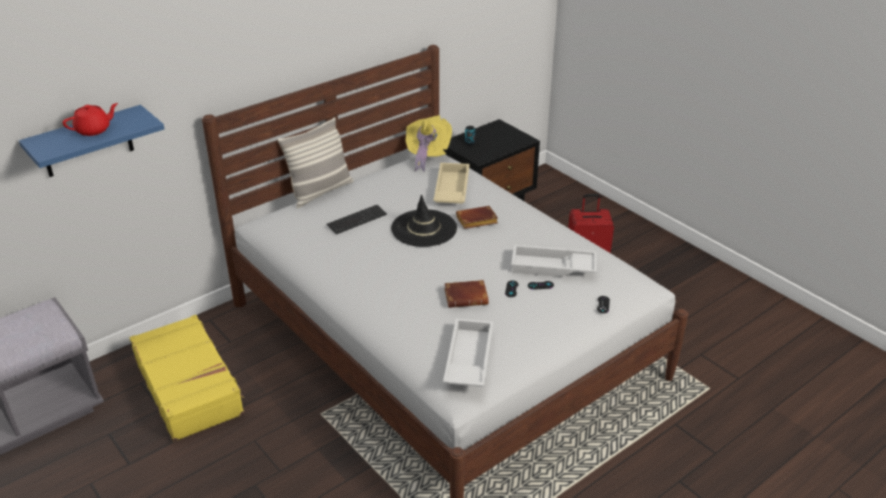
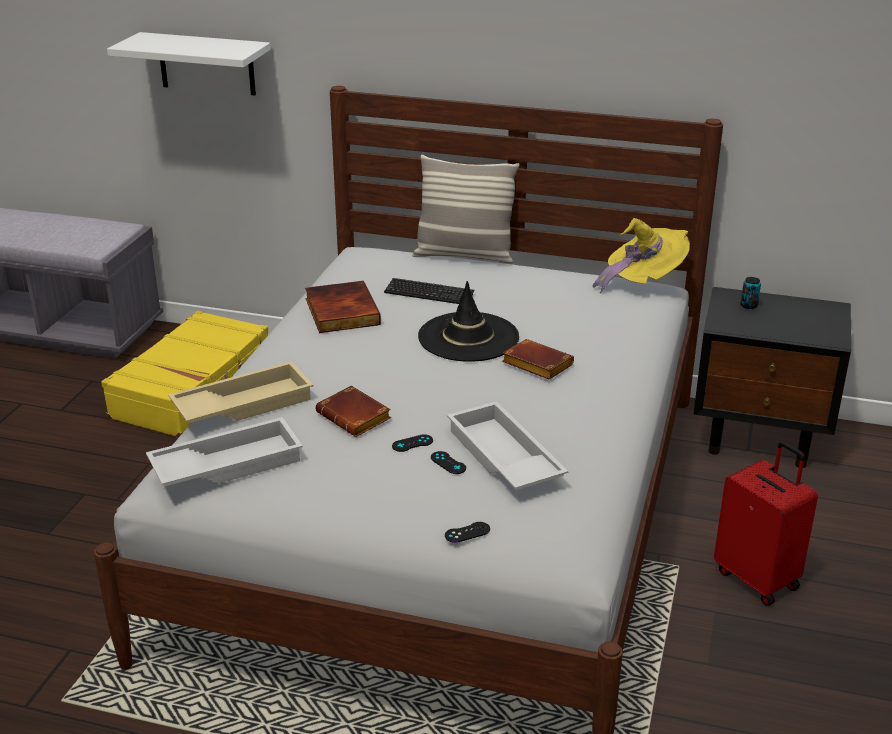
camera: 55 degrees right, 5 degrees down
blue shelf [19,105,164,177] -> white shelf [107,32,271,95]
red teapot [63,103,118,136] -> none
beige tray [434,163,470,204] -> beige tray moved to [168,361,313,423]
none -> book [305,281,381,333]

